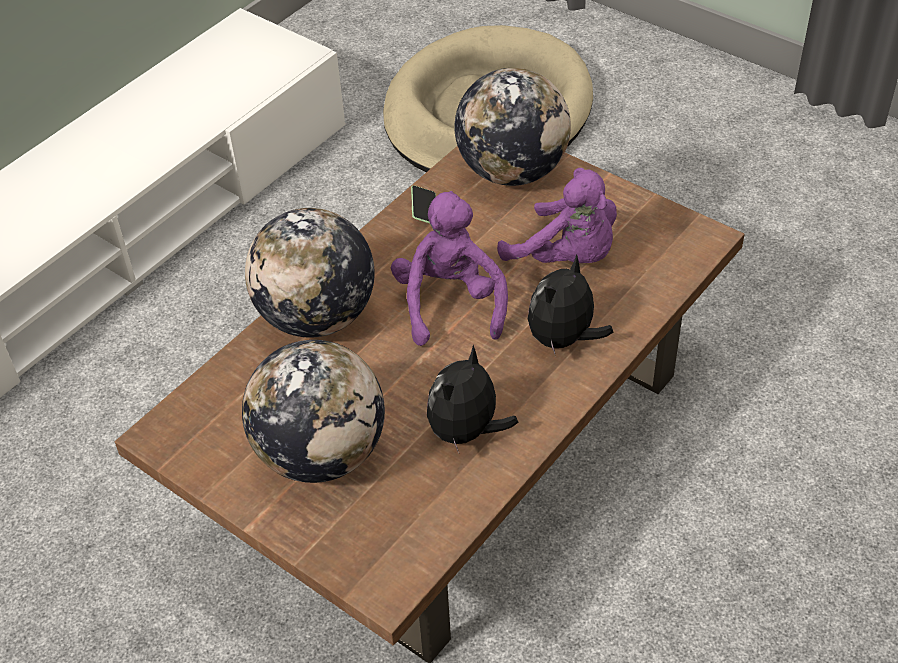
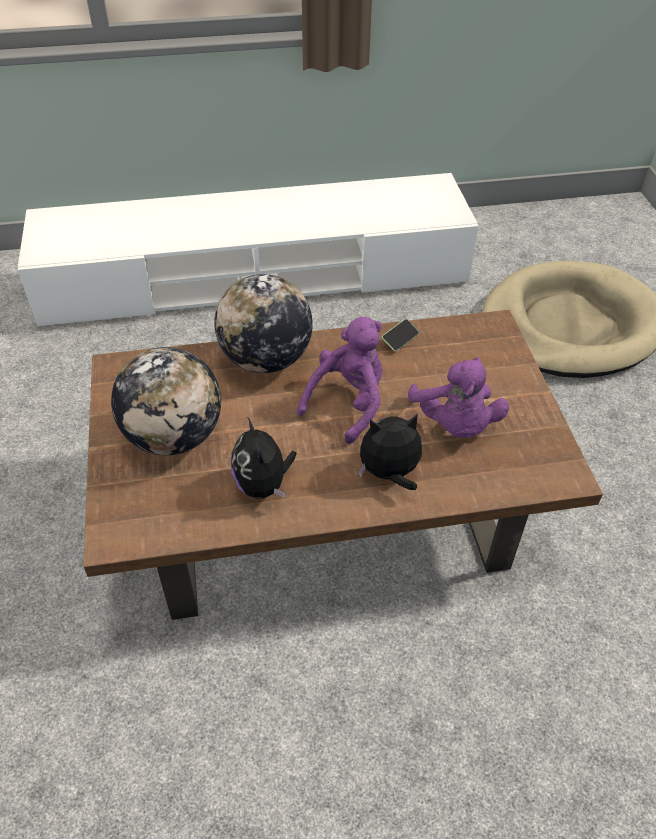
camera: 40 degrees right, 0 degrees up
plush toy [427,345,519,453] -> plush toy turned 90 degrees counterclockwise [231,417,297,499]
globe [454,68,571,186] -> none

